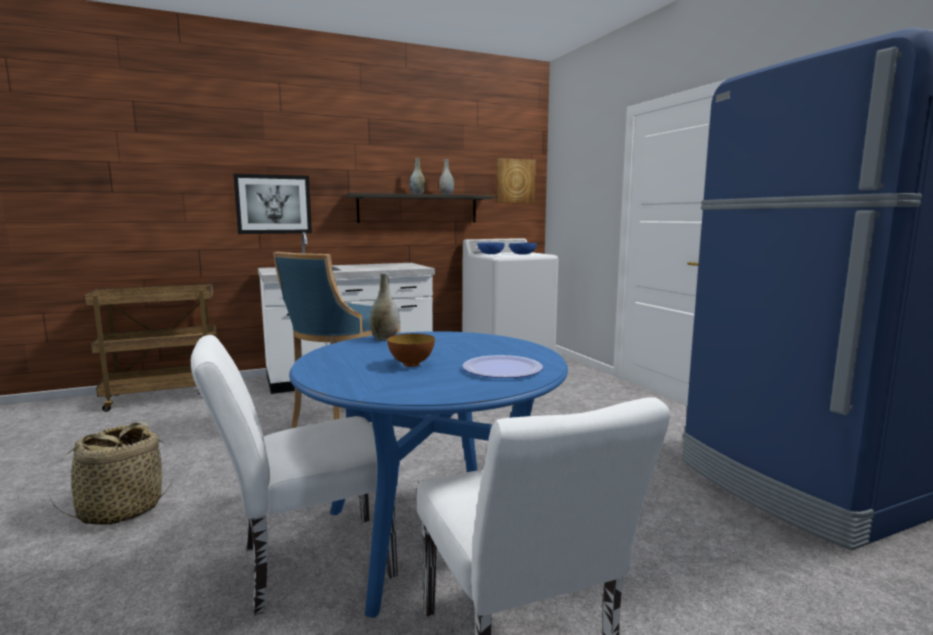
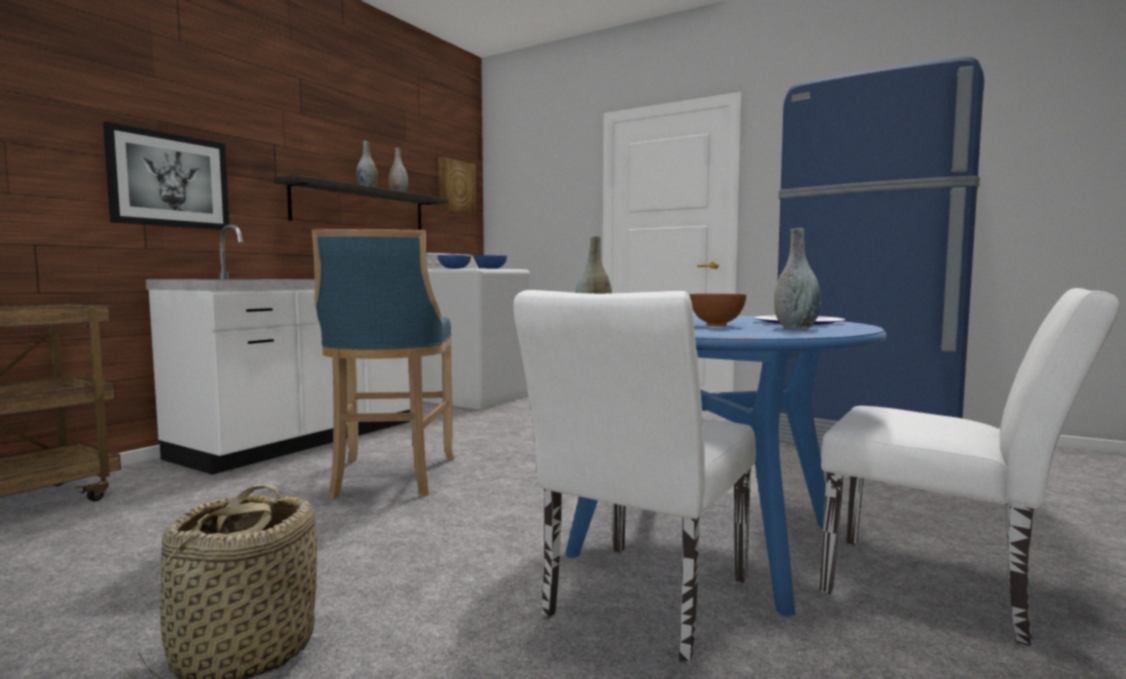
camera: 35 degrees left, 5 degrees down
none -> grey vase [774,228,821,329]

